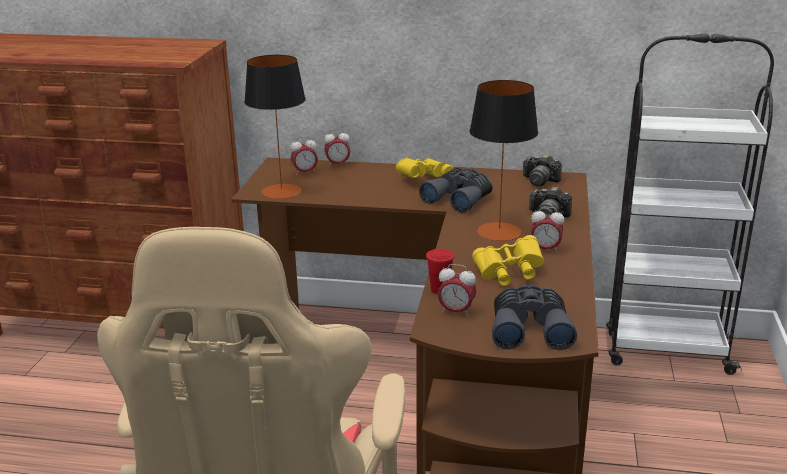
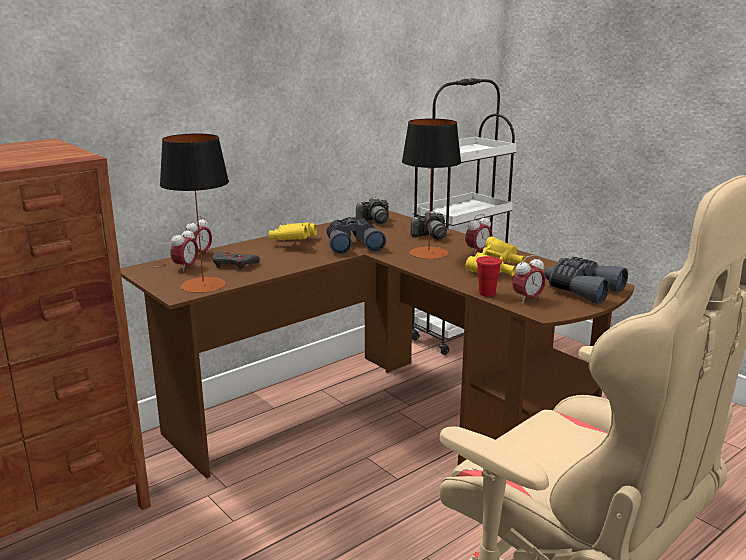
camera: 50 degrees left, 5 degrees down
none -> grey game controller [212,252,260,270]

